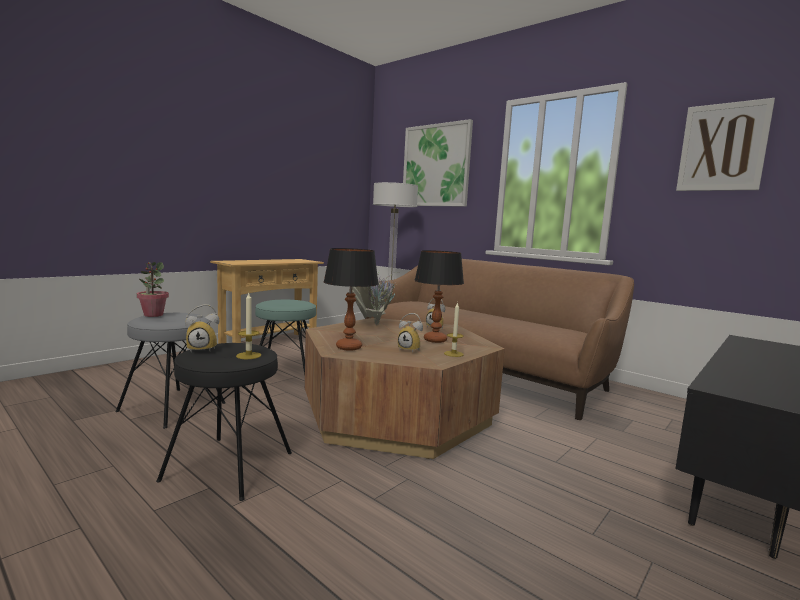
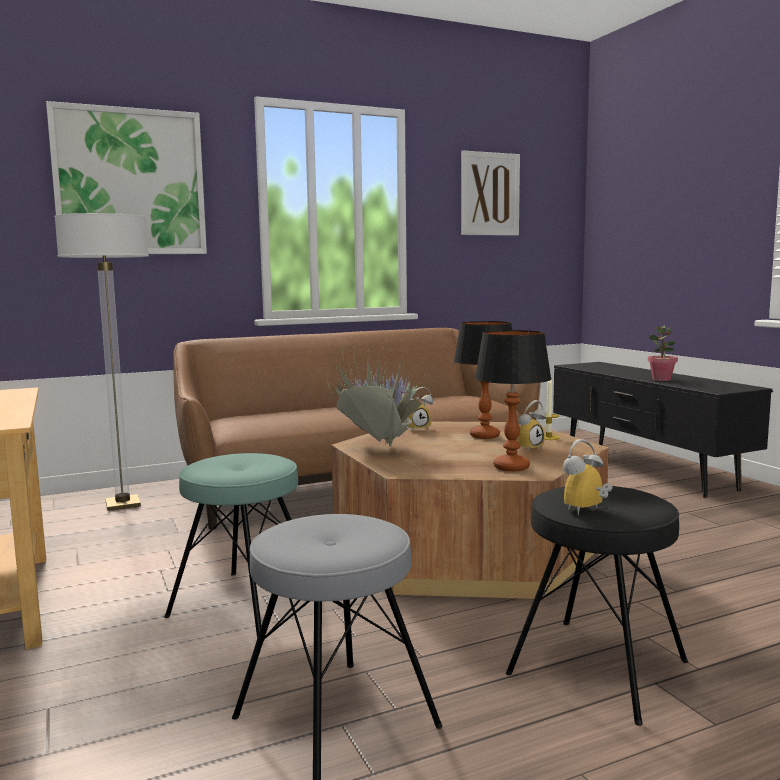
camera: 65 degrees left, 0 degrees up
potted plant [137,262,169,317] -> potted plant moved to [647,326,678,381]
alarm clock [185,304,220,352] -> alarm clock turned 135 degrees counterclockwise [563,439,612,515]
candle [236,293,261,359] -> none

